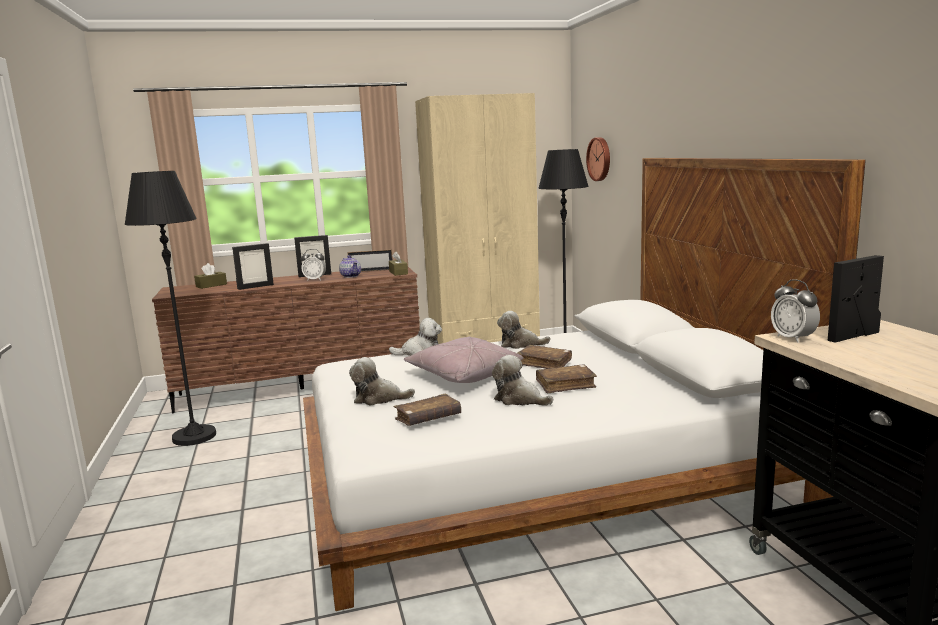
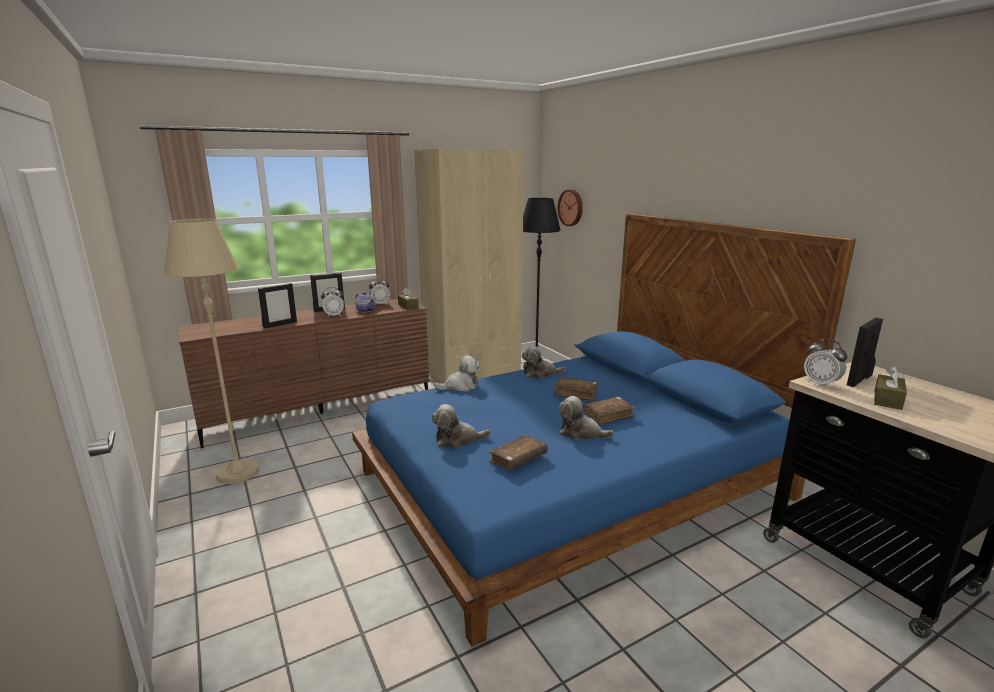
camera: 15 degrees left, 5 degrees up
black floor lamp [125,171,216,446] -> beige floor lamp [164,219,259,484]
brown tissue box [194,263,227,289] -> brown tissue box moved to [874,366,907,410]
white bed [303,158,866,611] -> blue bed [352,214,856,647]
picture frame [347,249,392,272] -> alarm clock [369,278,390,305]
purple pillow [404,336,523,383] -> none

